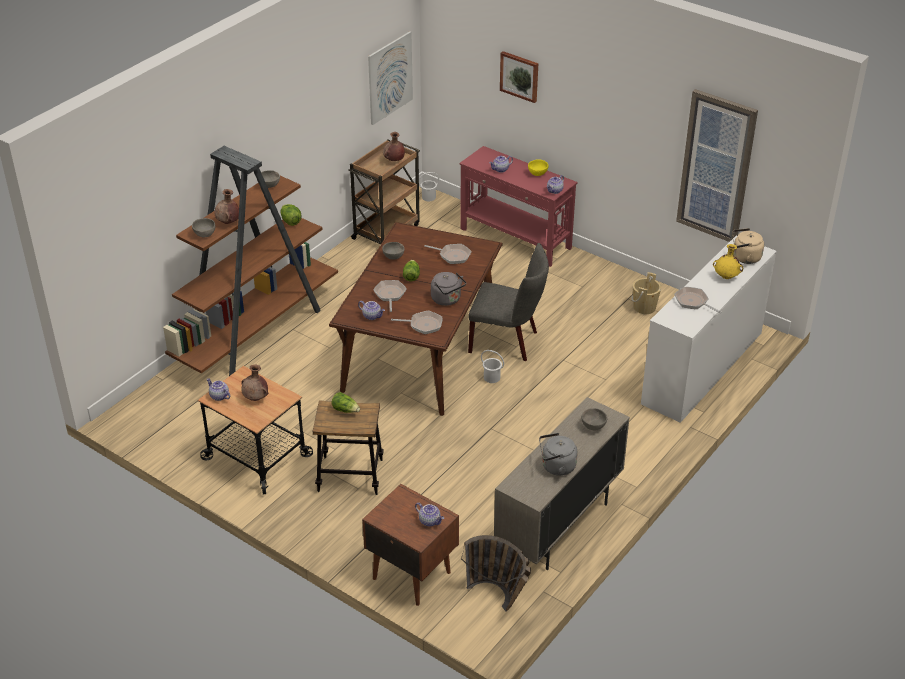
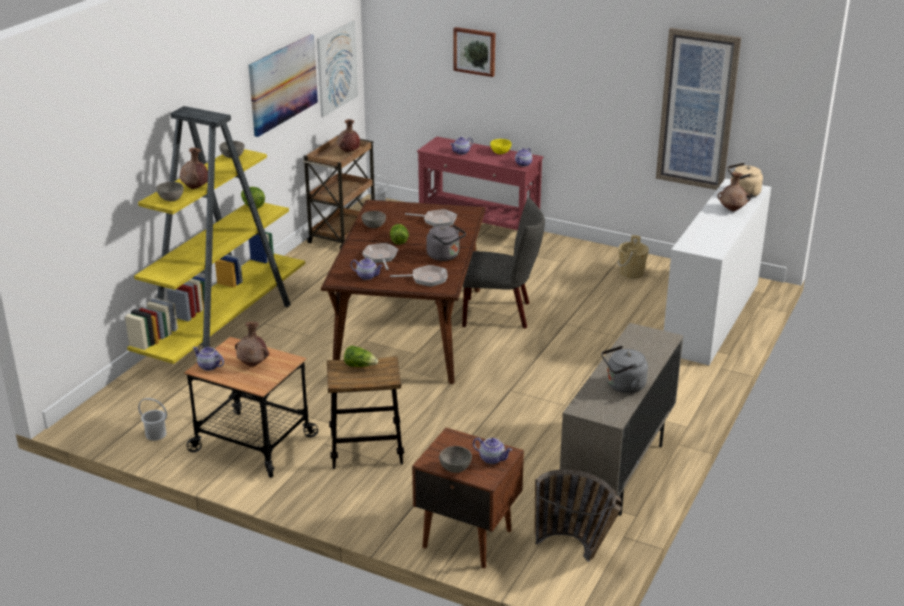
camera: 10 degrees left, 10 degrees down
brown bookcase [163,146,338,376] -> yellow bookcase [125,106,305,364]
white bucket [481,350,504,383] -> white bucket moved to [138,398,167,441]
grey bowl [581,408,607,430] -> grey bowl moved to [439,446,472,473]
frying pan [674,287,722,313] -> none
yellow vase [713,244,743,279] -> brown vase [718,172,750,211]
none -> picture [248,34,318,137]

